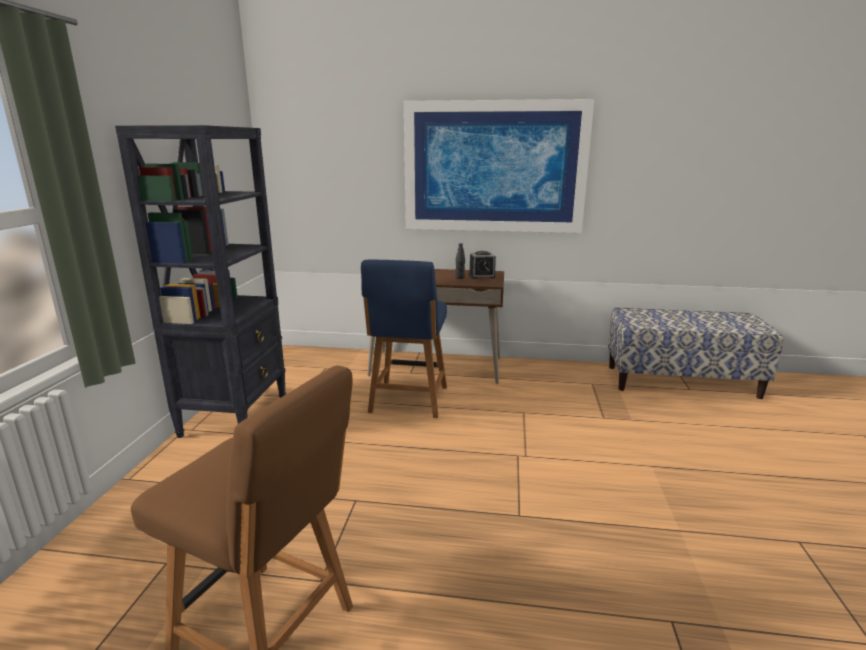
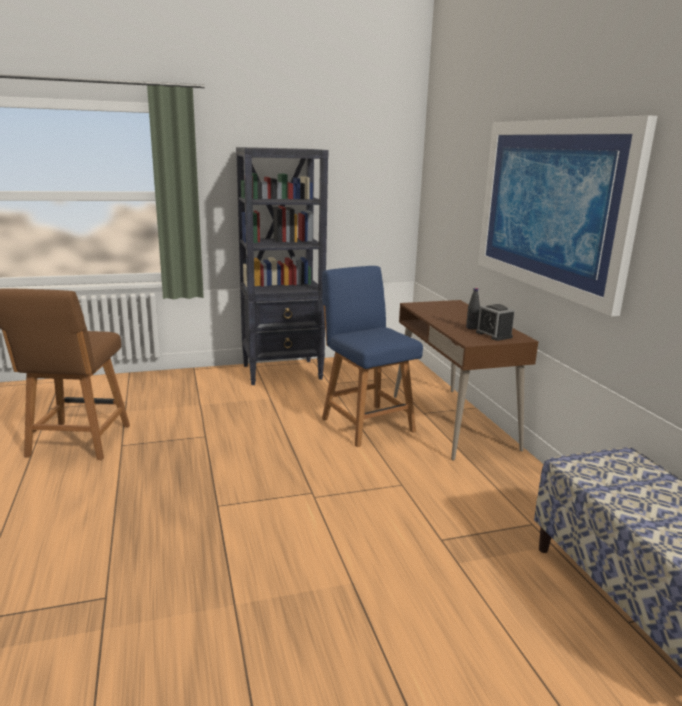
camera: 65 degrees right, 0 degrees up
blue chair [361,260,447,418] -> blue chair turned 75 degrees clockwise [322,266,423,447]

